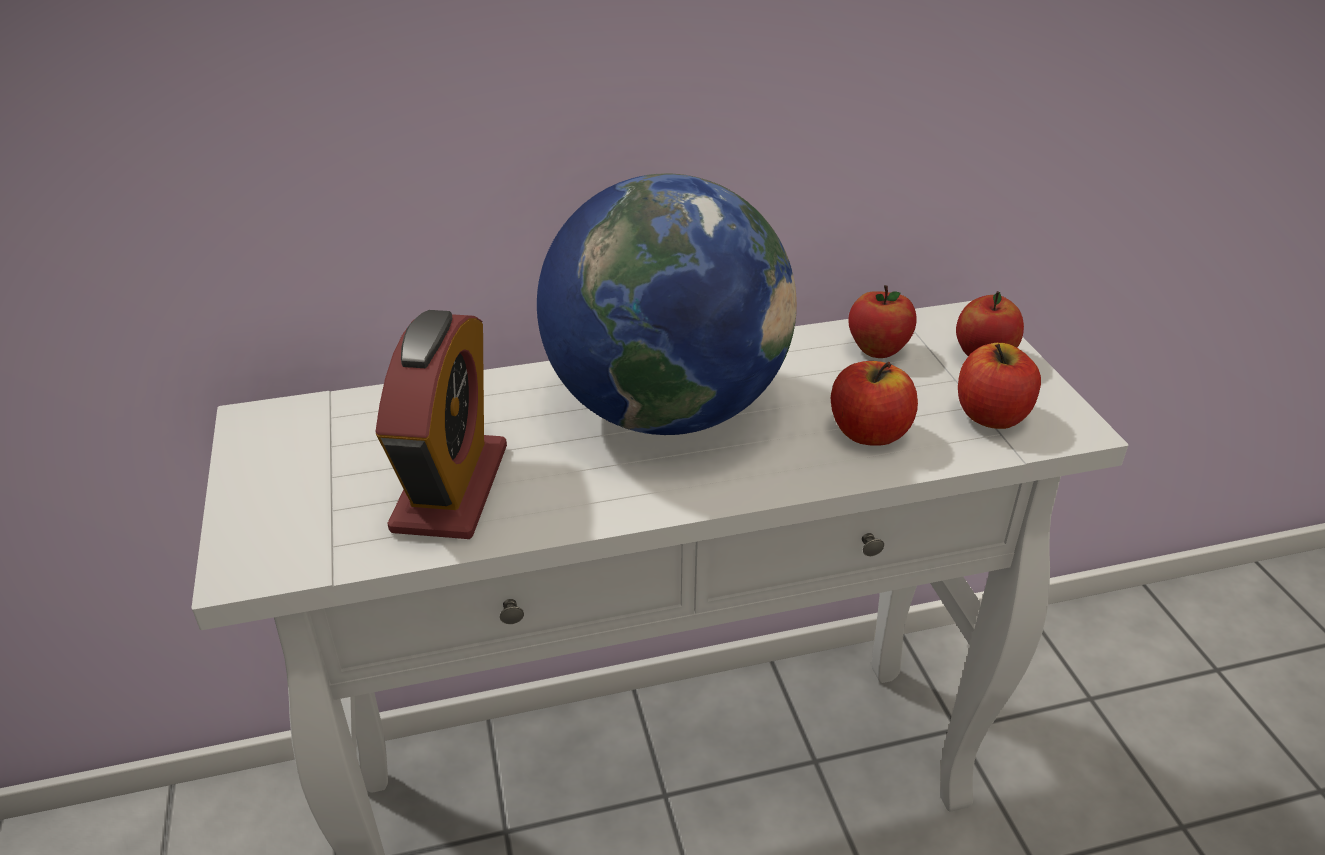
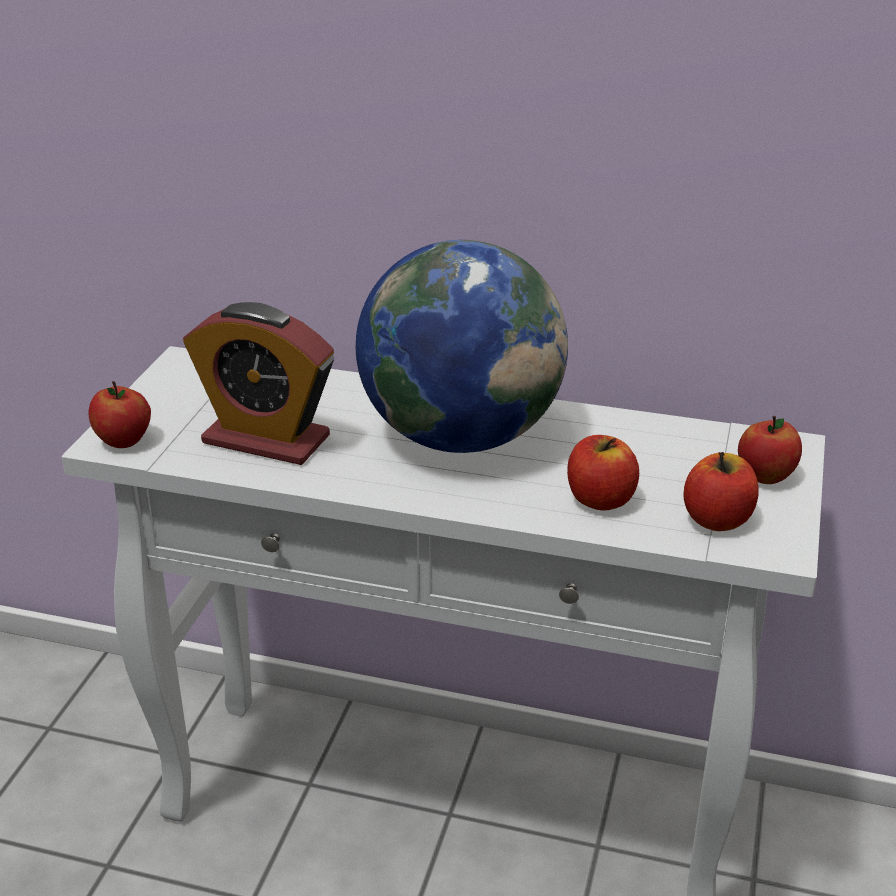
camera: 30 degrees right, 5 degrees down
alarm clock [375,310,507,539] -> alarm clock turned 75 degrees clockwise [183,302,334,465]
apple [849,285,917,358] -> apple moved to [88,381,151,448]

